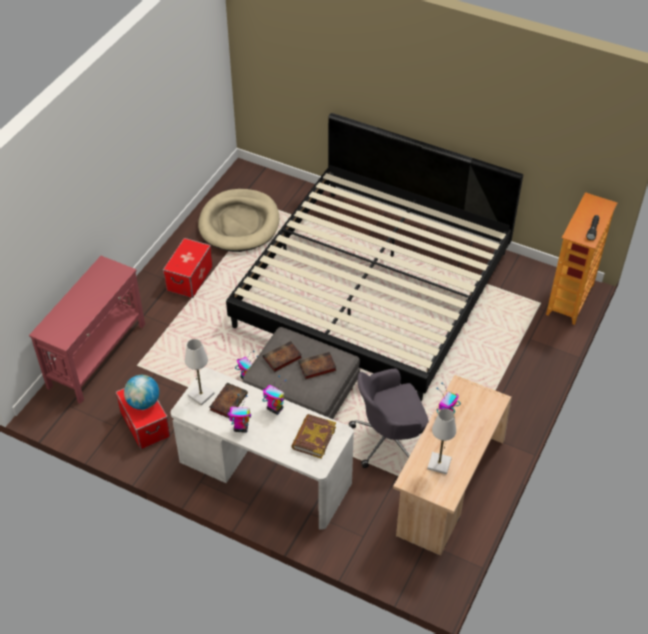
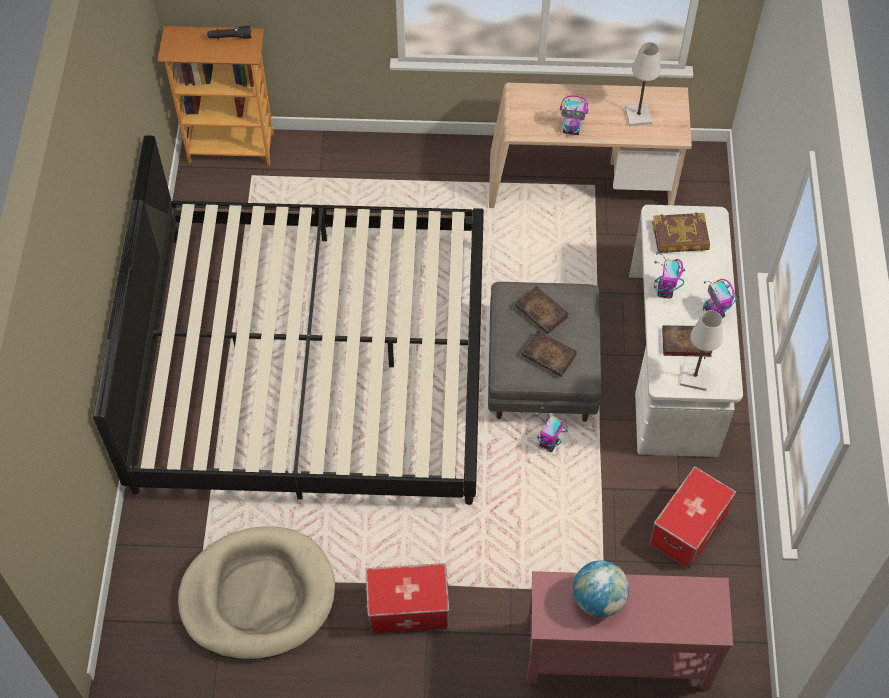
camera: 115 degrees left, 10 degrees up
globe [124,375,159,410] -> globe moved to [573,560,629,617]
grey office chair [349,369,429,468] -> none

